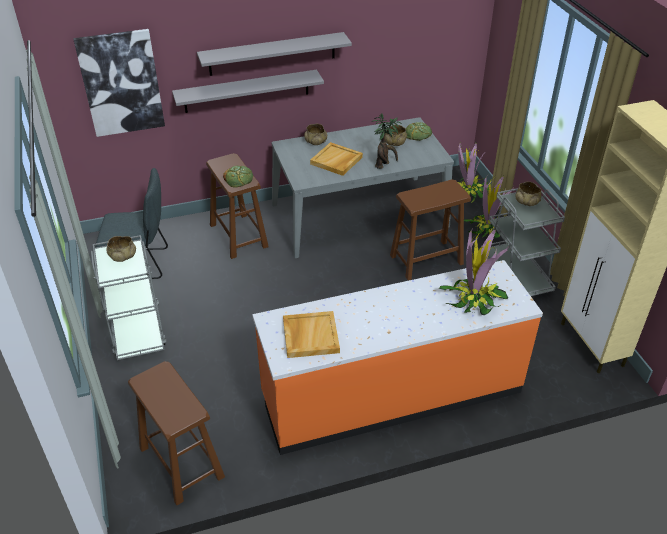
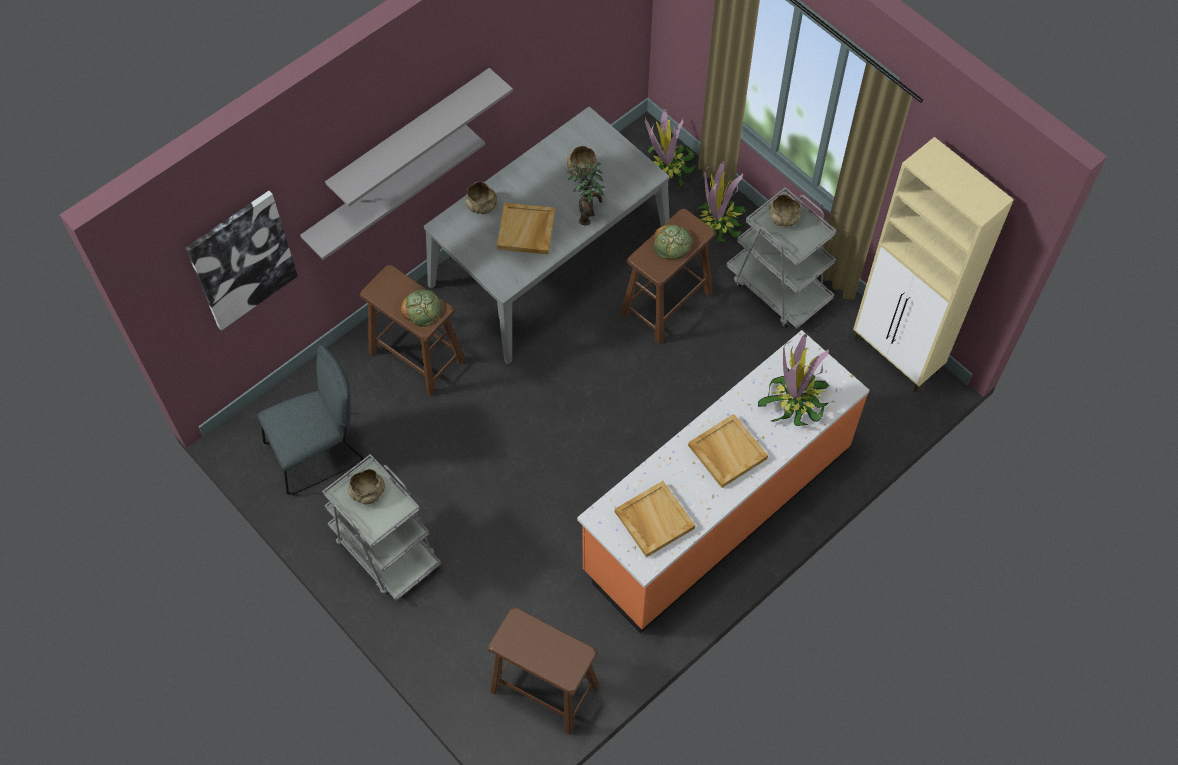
camera: 25 degrees left, 20 degrees up
bread [406,122,432,141] -> bread moved to [654,225,693,259]
none -> beige tray [688,414,768,488]

